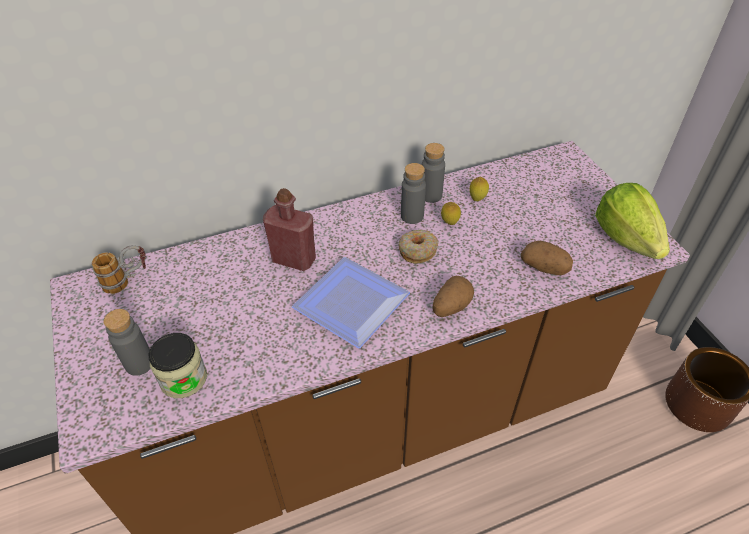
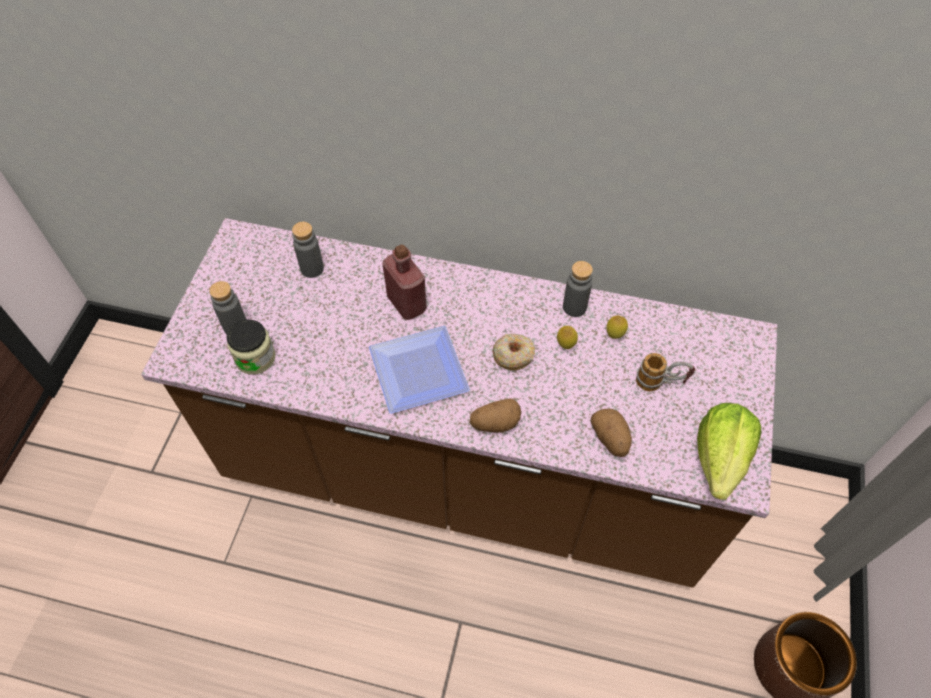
camera: 35 degrees right, 10 degrees up
mug [92,245,146,294] -> mug moved to [636,353,695,392]
grey bottle [401,163,426,224] -> grey bottle moved to [292,222,324,278]

